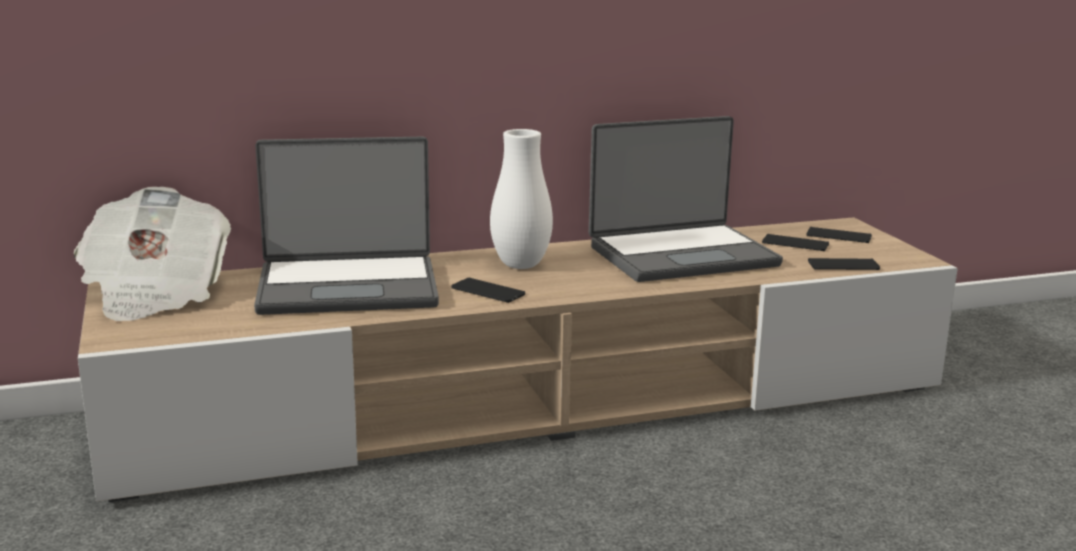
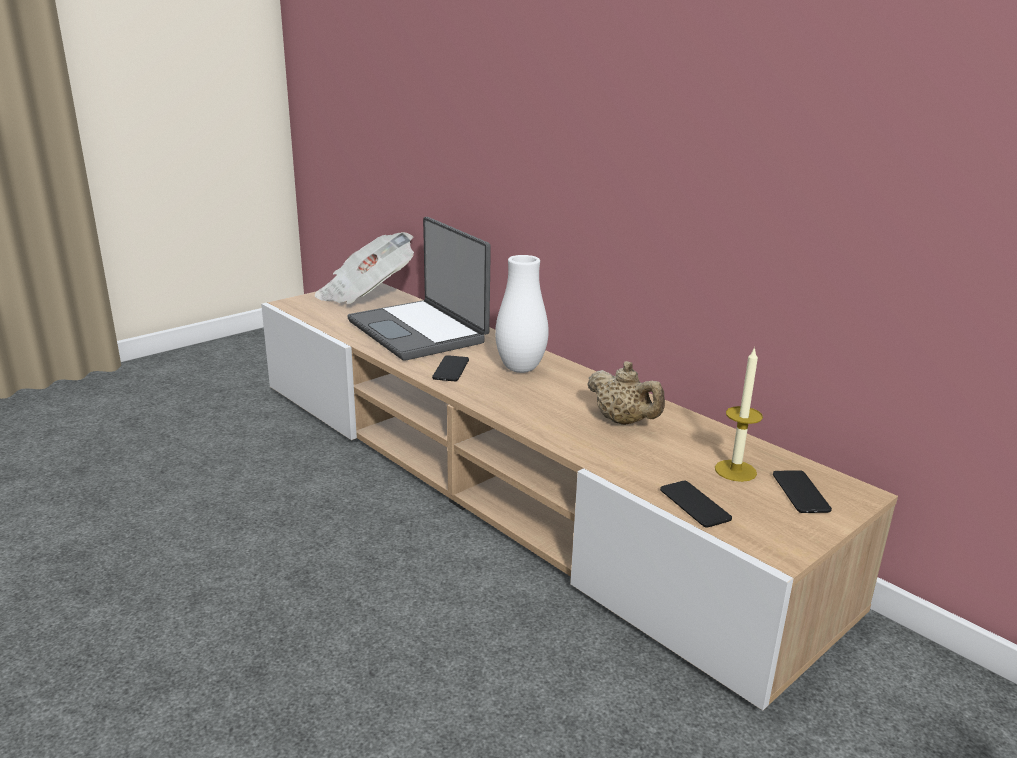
camera: 65 degrees right, 5 degrees up
laptop [589,116,783,282] -> beige teapot [587,361,665,425]
phone [762,234,829,251] -> candle [715,347,763,482]

